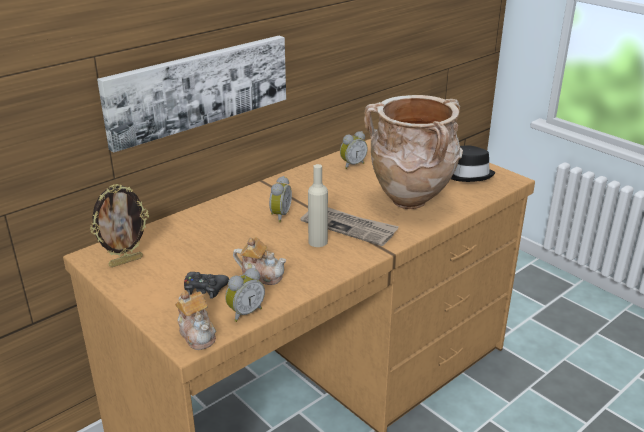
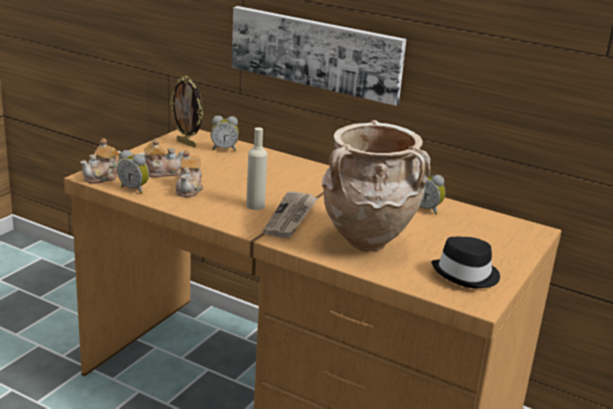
camera: 70 degrees right, 5 degrees down
black game controller [184,272,229,299] -> teapot [139,138,184,177]
alarm clock [269,176,292,222] -> alarm clock moved to [211,116,239,151]

